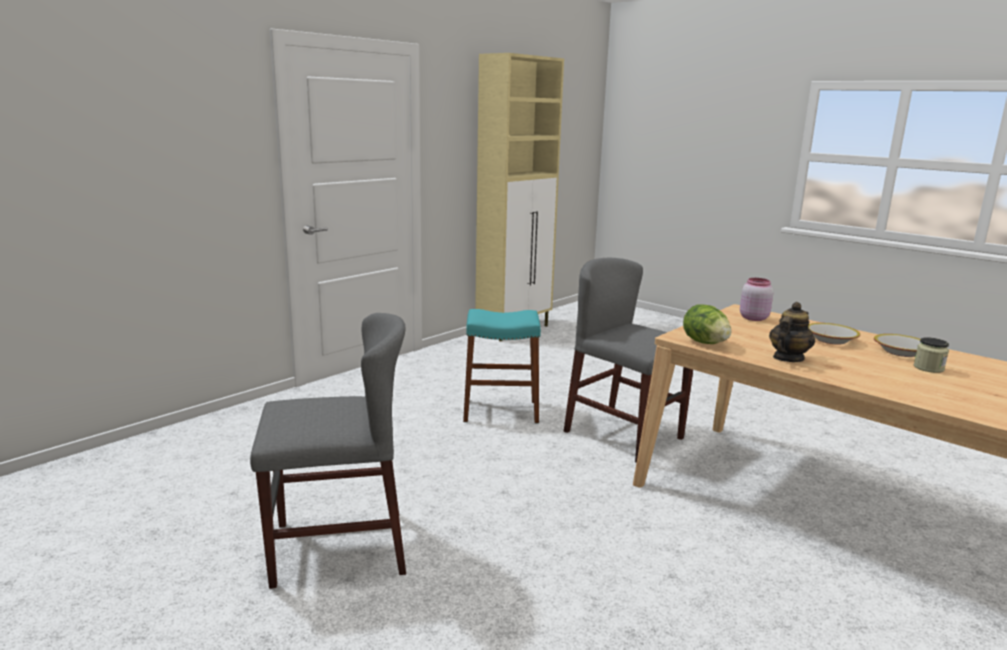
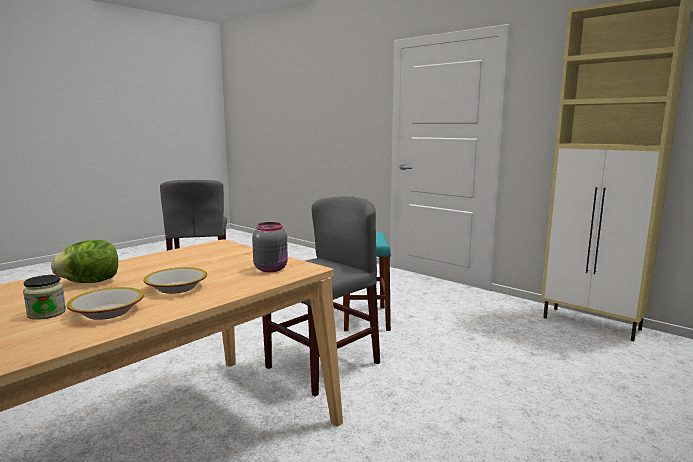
camera: 90 degrees right, 5 degrees down
lettuce [683,304,731,344] -> lettuce moved to [51,240,118,283]
pink jar [740,278,773,321] -> grey jar [252,222,288,272]
teapot [769,302,815,362] -> none

